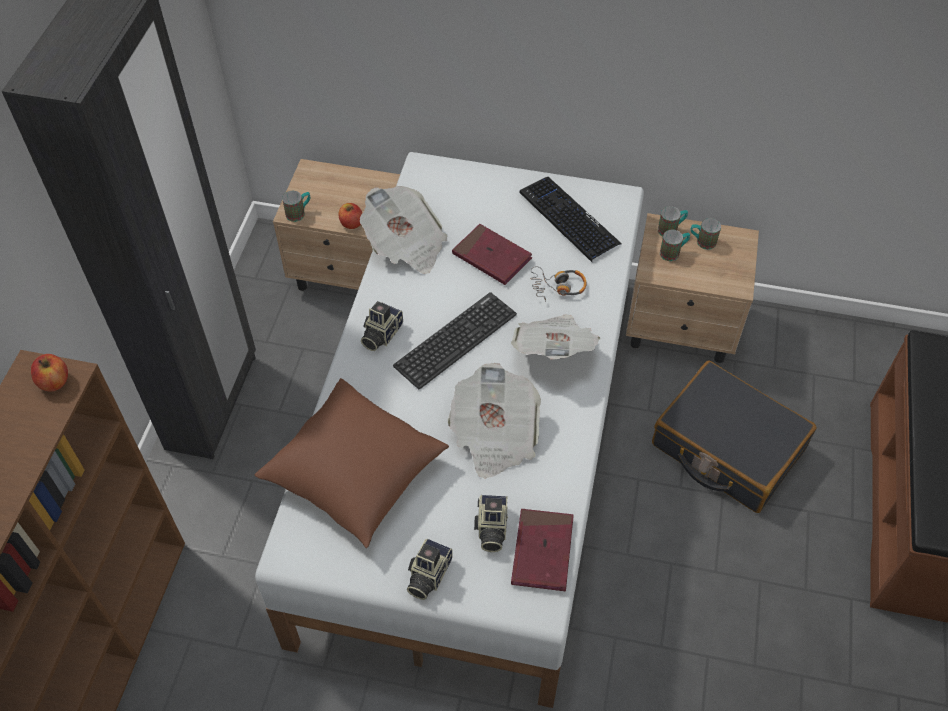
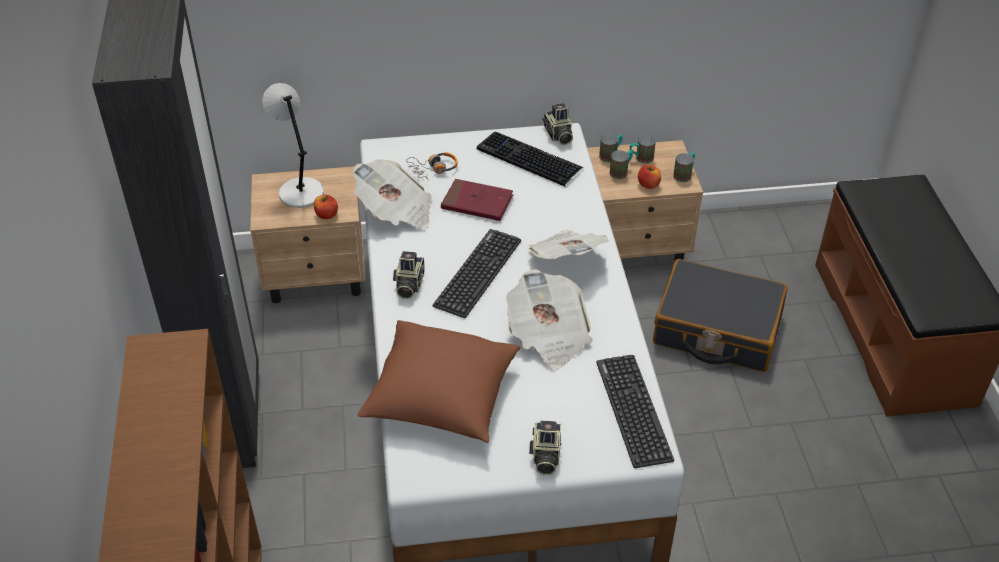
camera: 20 degrees left, 10 degrees down
apple [31,354,68,391] -> apple moved to [638,165,661,189]
mug [282,191,311,222] -> mug moved to [673,152,695,182]
camera [474,495,508,552] -> camera moved to [543,103,573,145]
red book [511,509,574,591] -> keyboard [596,355,674,468]
headphones [530,266,586,302] -> headphones moved to [406,152,458,179]
none -> grey table lamp [262,83,324,208]

